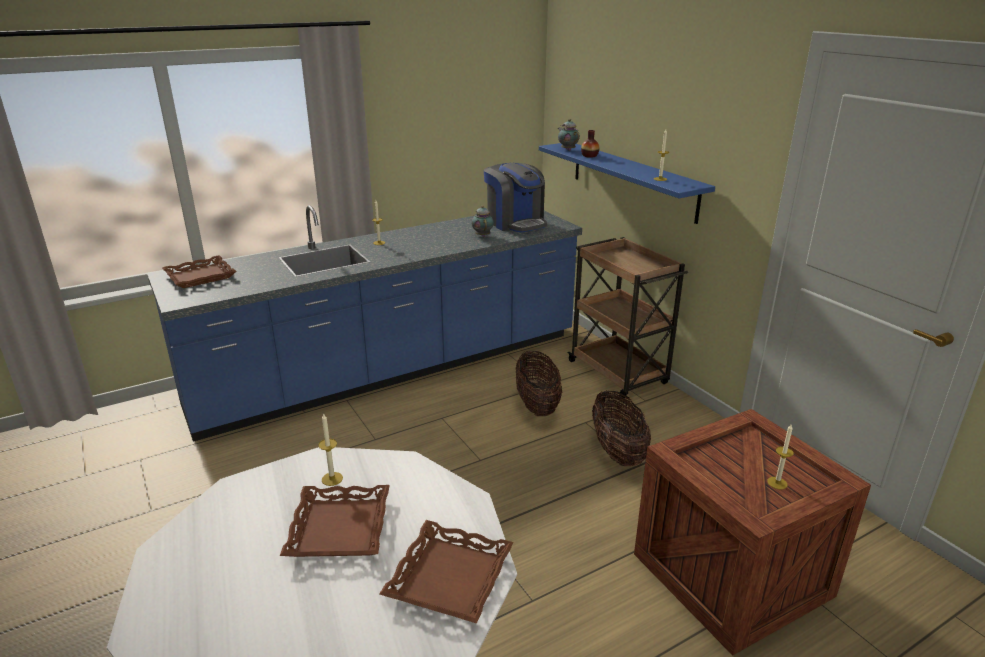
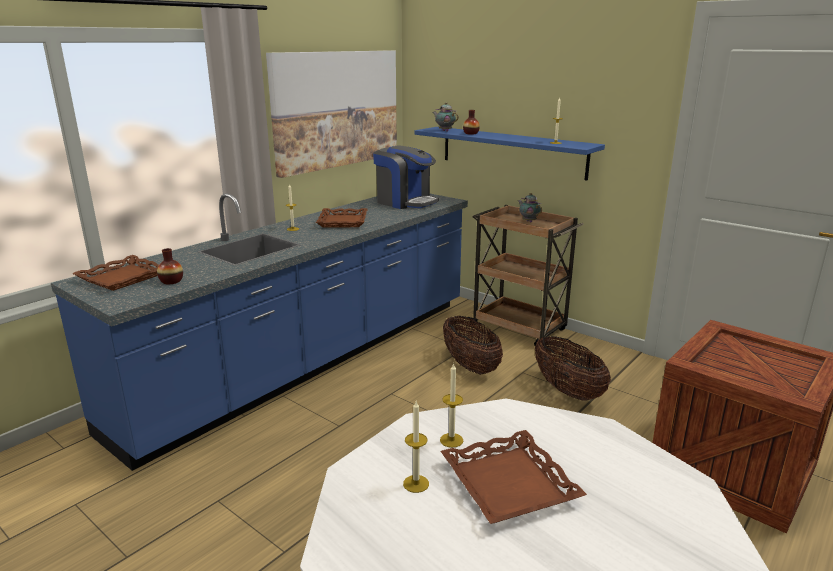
camera: 20 degrees left, 5 degrees down
brown tray [379,520,514,624] -> brown tray moved to [316,208,368,227]
teapot [471,206,494,237] -> teapot moved to [518,193,542,222]
candle [767,425,794,489] -> candle moved to [403,401,429,493]
none -> vase [157,248,183,284]
none -> picture [266,50,397,178]

